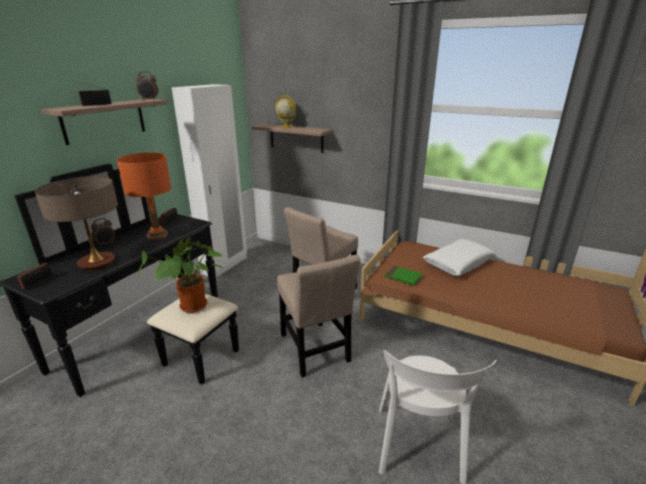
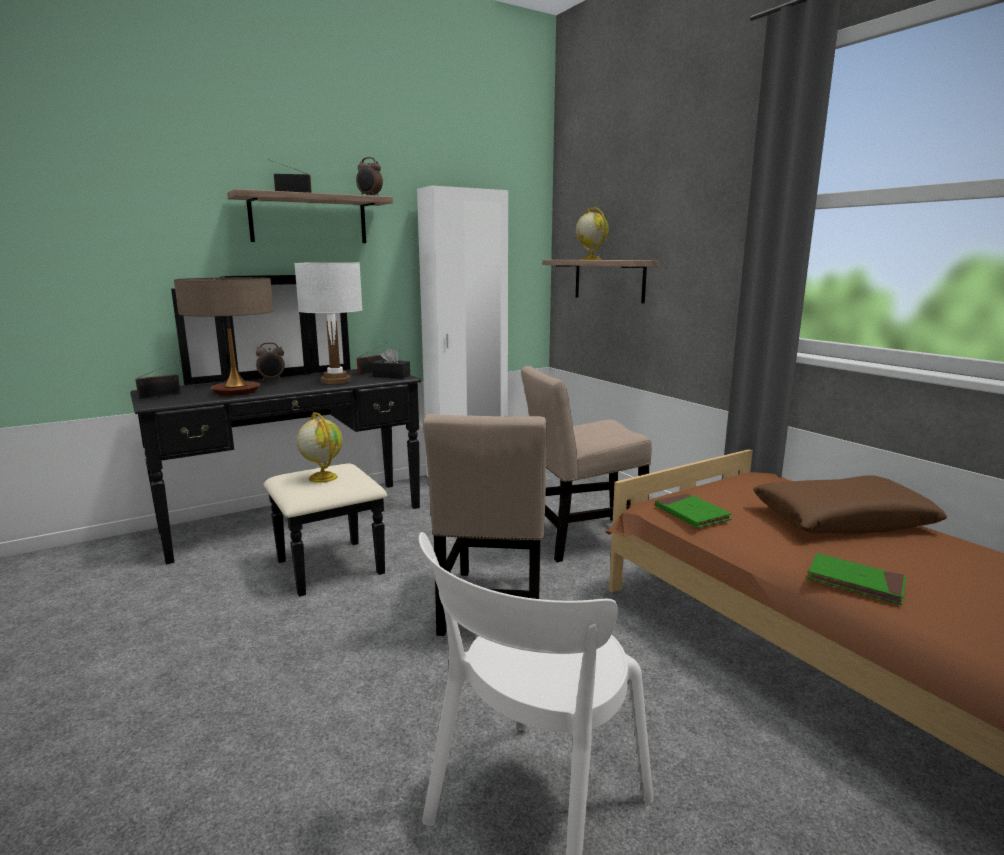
camera: 30 degrees right, 10 degrees down
orange table lamp [117,153,172,240] -> white table lamp [294,262,363,384]
potted plant [138,238,224,313] -> globe [297,412,343,483]
white pillow [423,238,496,276] -> brown pillow [753,475,947,534]
none -> black tissue box [372,348,410,378]
none -> green book [807,553,906,605]

